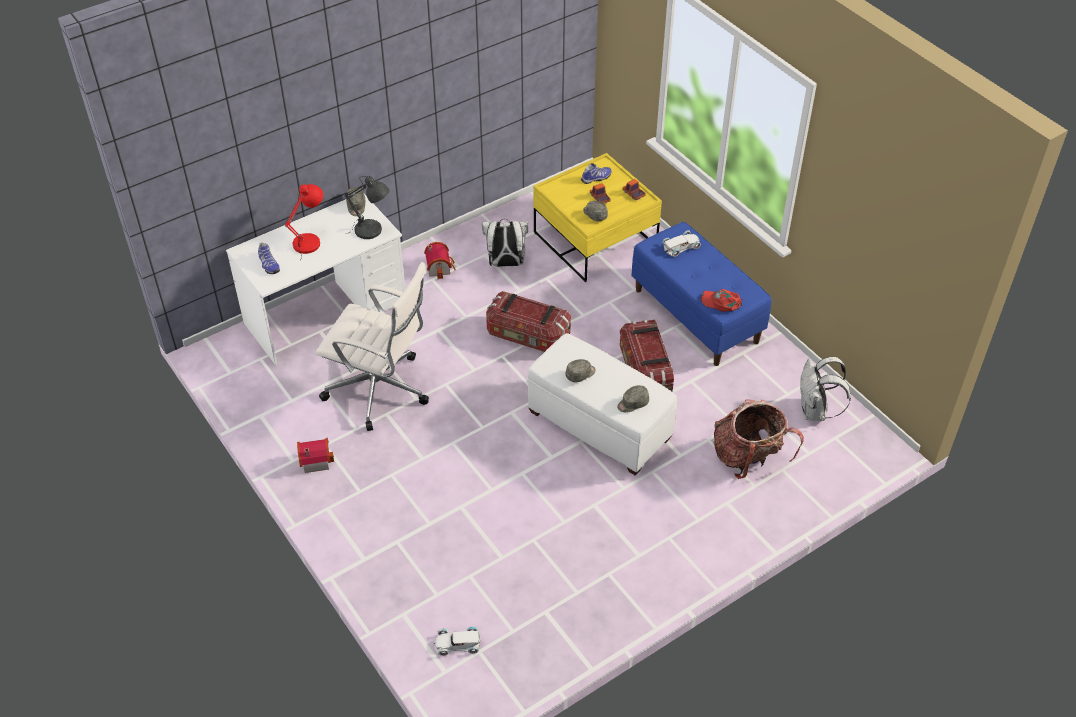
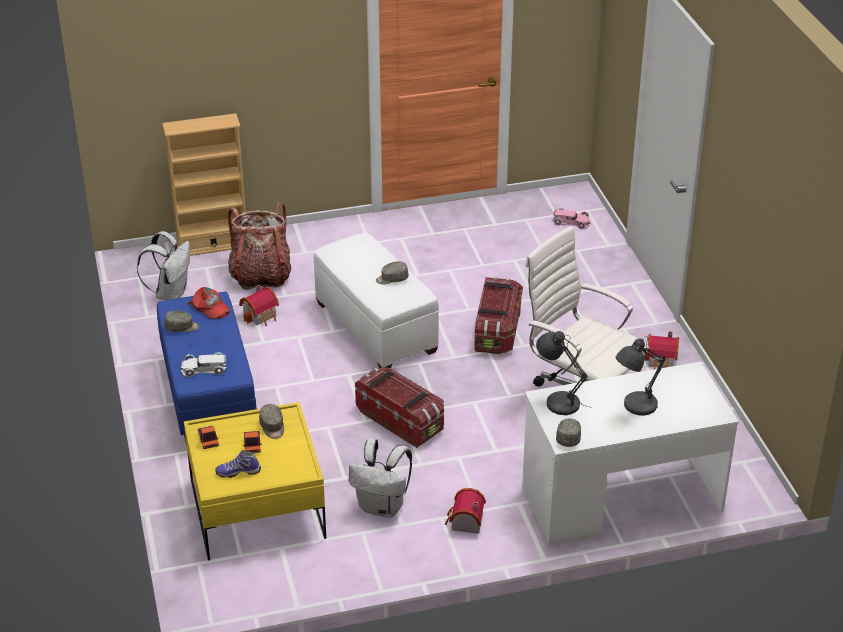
camera: 160 degrees left, 10 degrees down
shoe [258,242,280,274] -> none
red table lamp [285,184,323,260] -> grey table lamp [616,336,666,416]
white toy car [434,626,481,656] -> pink toy car [553,208,591,229]
grey cap [617,385,649,412] -> grey cap moved to [164,311,199,332]
storage box [620,320,674,392] -> storage box moved to [474,277,523,354]
none -> beige bookcase [162,113,246,256]
none -> toy house [239,285,279,326]

